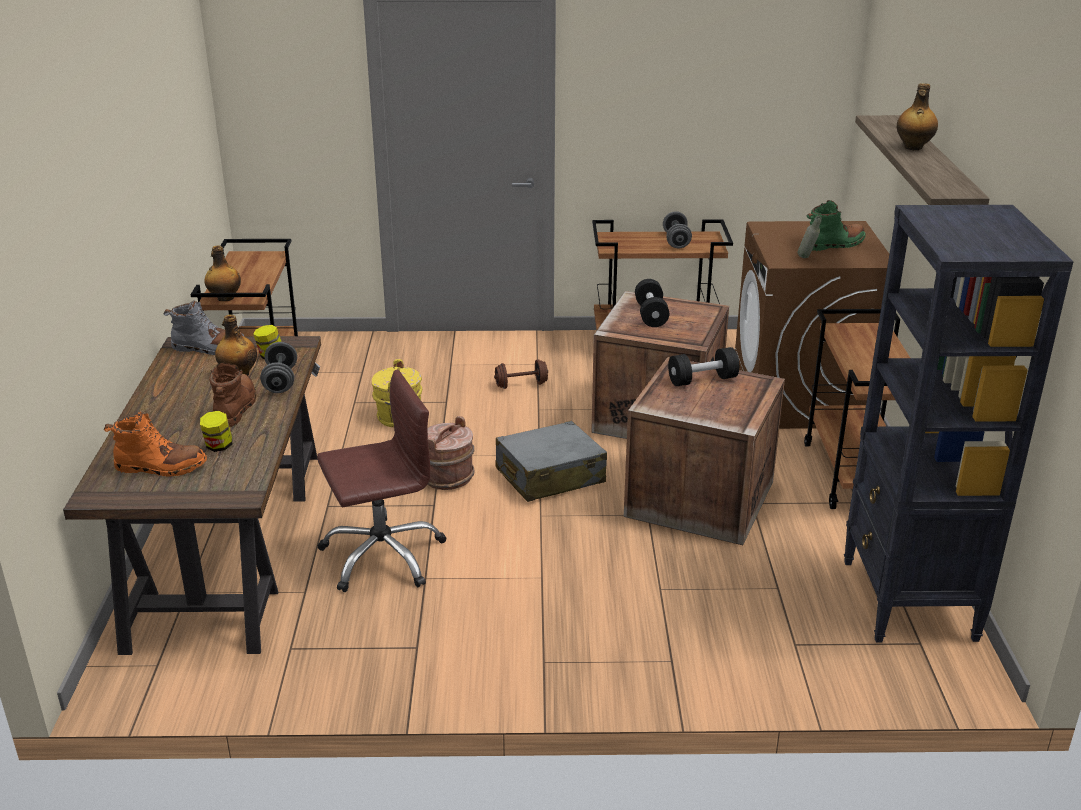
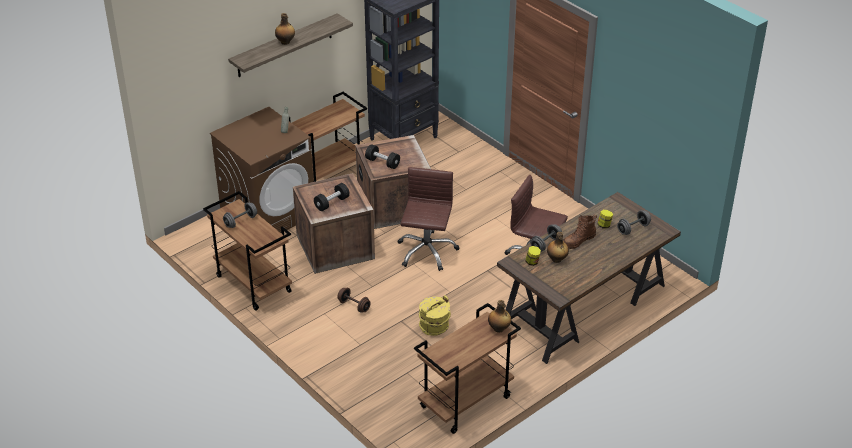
camera: 130 degrees left, 10 degrees up
orange boot [104,411,207,476] -> grey dumbbell [617,210,651,235]
grey boot [163,300,244,355] -> none
brown bucket [428,416,475,490] -> none
grey suitcase [495,421,607,502] -> brown office chair [398,167,459,271]
green boot [807,200,865,251] -> none

